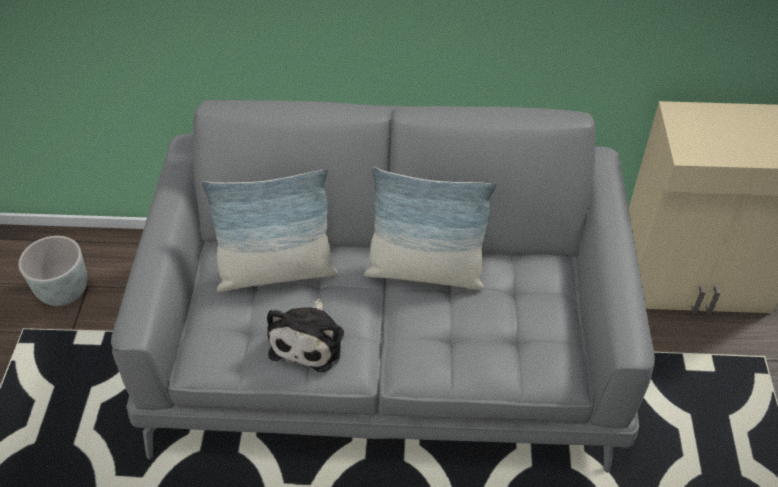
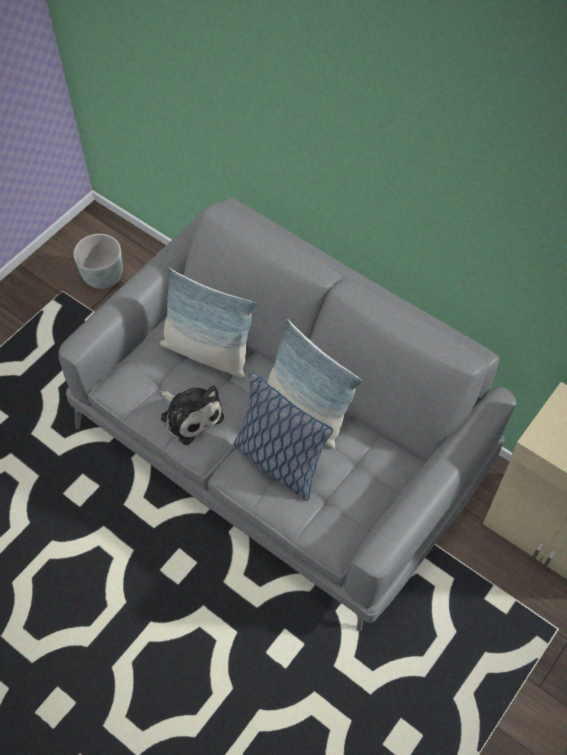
camera: 35 degrees right, 10 degrees up
plush toy [267,299,344,372] -> plush toy turned 90 degrees counterclockwise [161,386,224,445]
none -> pillow [233,372,333,501]

